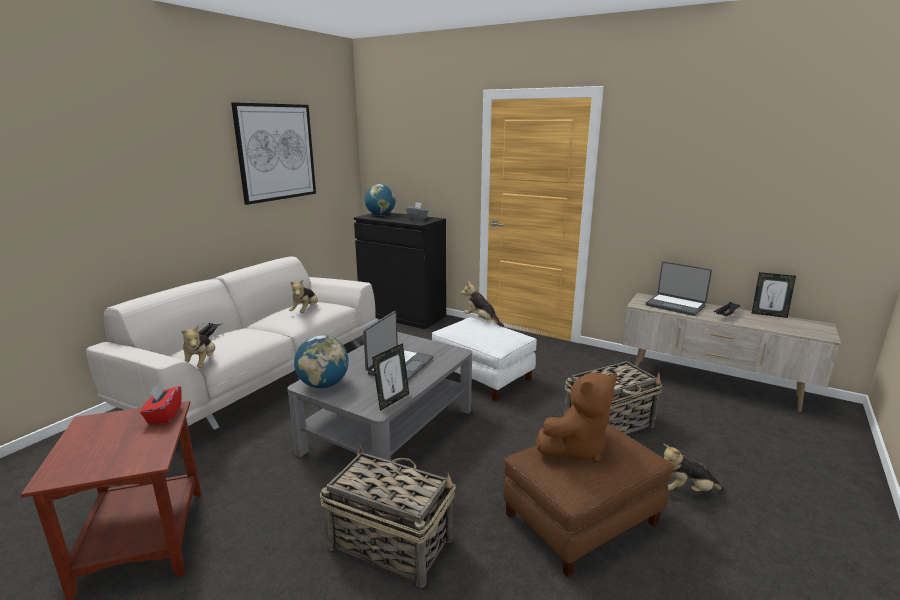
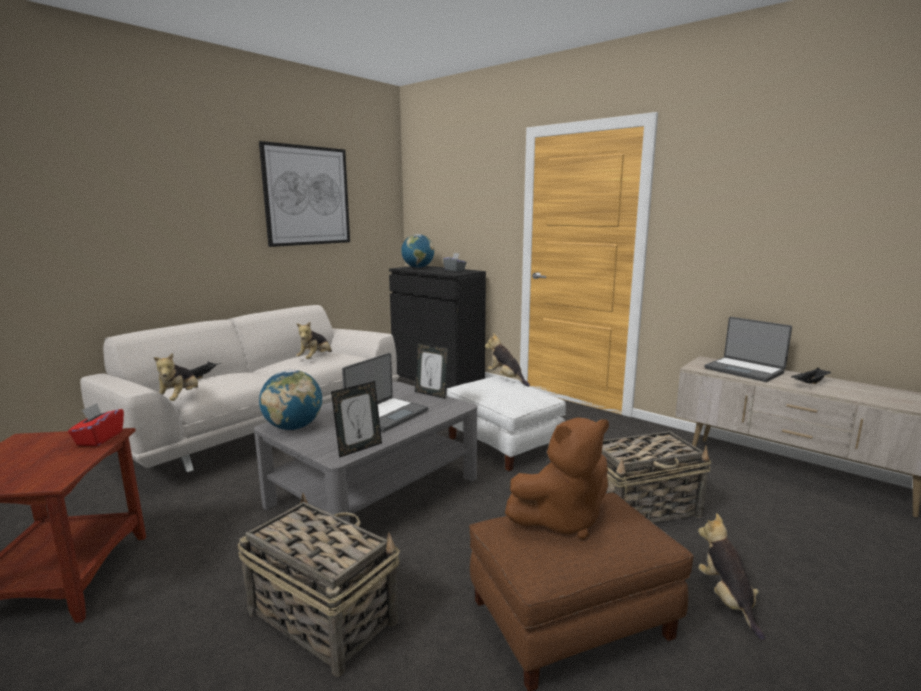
camera: 10 degrees right, 5 degrees down
plush toy [663,444,725,491] -> plush toy turned 75 degrees clockwise [698,513,765,641]
picture frame [751,272,796,318] -> picture frame moved to [415,343,449,399]

